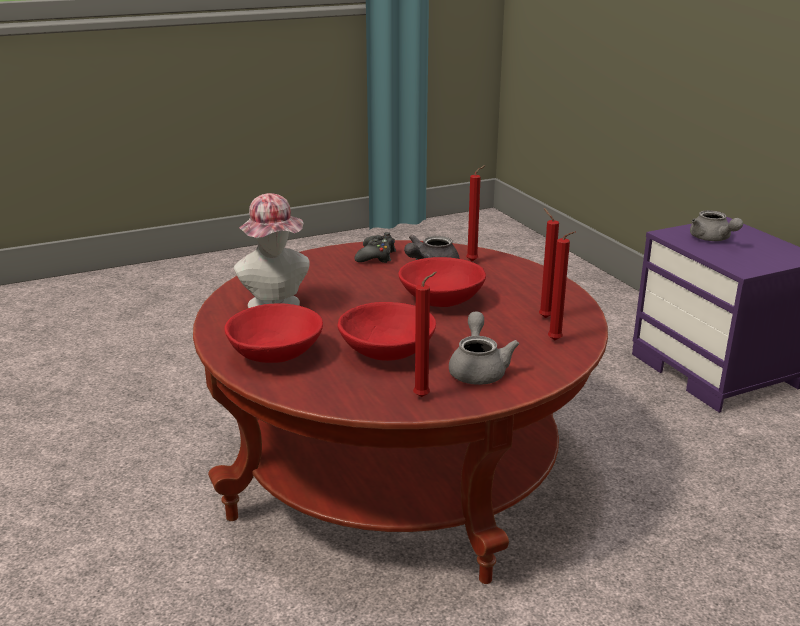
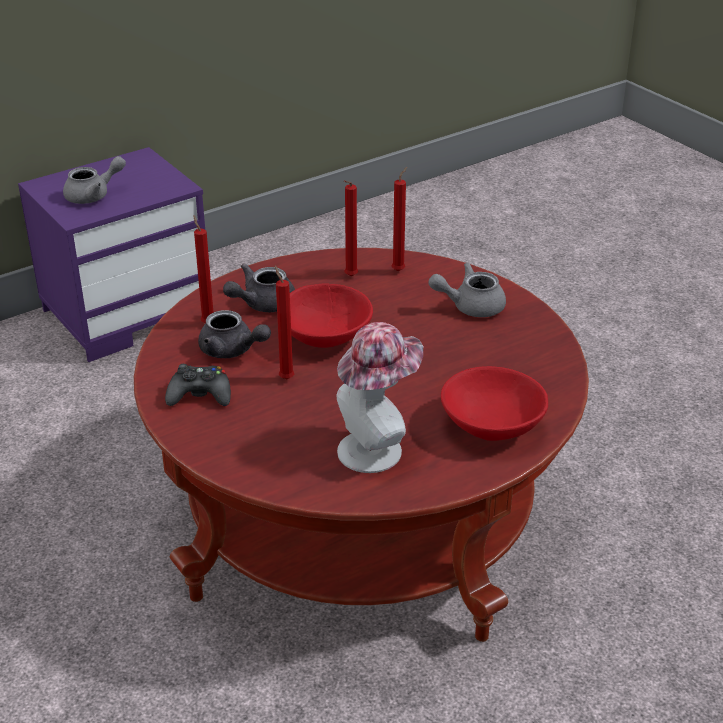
camera: 100 degrees left, 10 degrees up
red bowl [337,302,436,361] -> none
red candle [413,272,437,397] -> red candle moved to [275,266,294,379]
none -> grey teapot [223,263,295,312]

